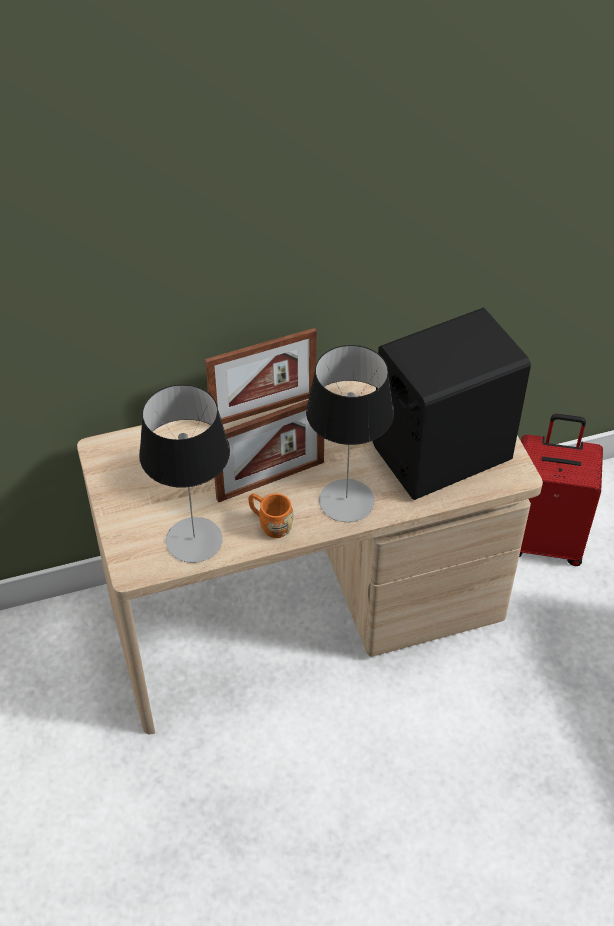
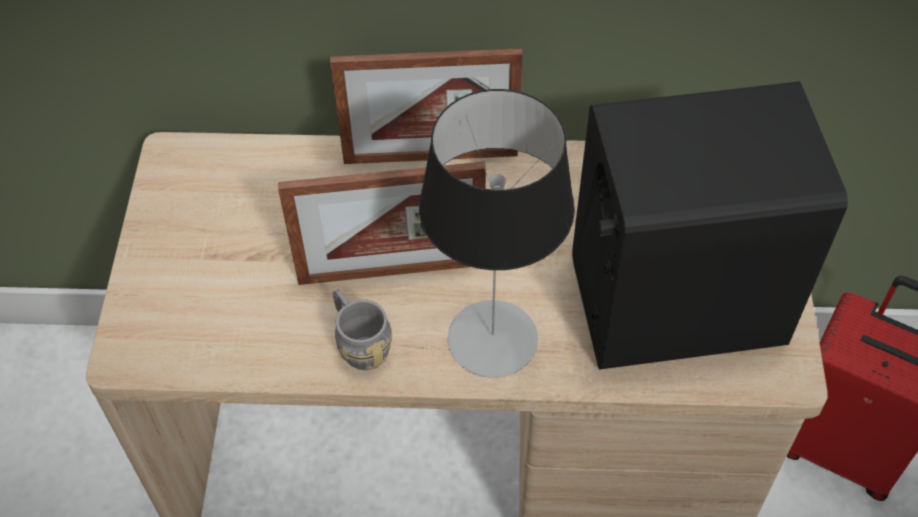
camera: 20 degrees right, 5 degrees up
table lamp [139,384,230,563] -> none
orange mug [248,493,294,538] -> grey mug [333,289,392,370]

